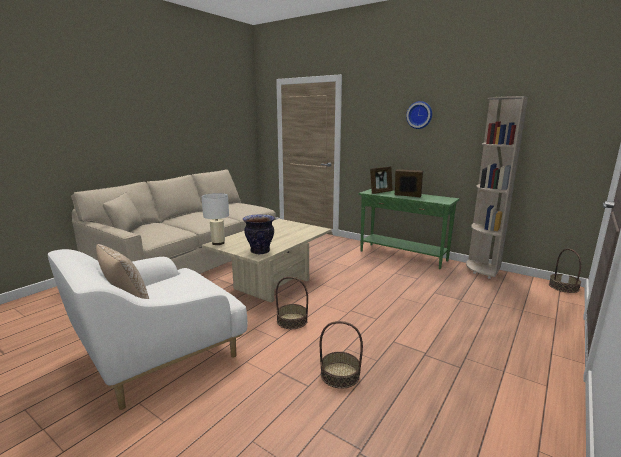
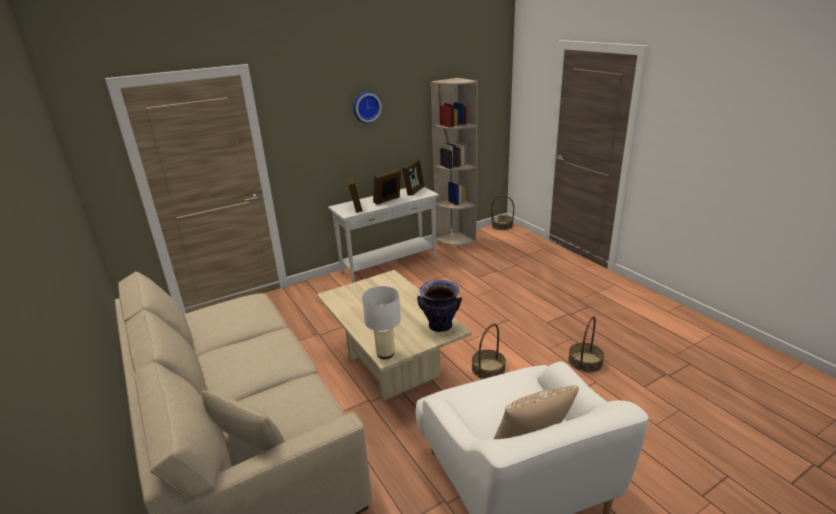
camera: 65 degrees left, 10 degrees up
green console table [359,189,460,269] -> white console table [328,187,439,283]
none -> picture frame [402,160,425,196]

